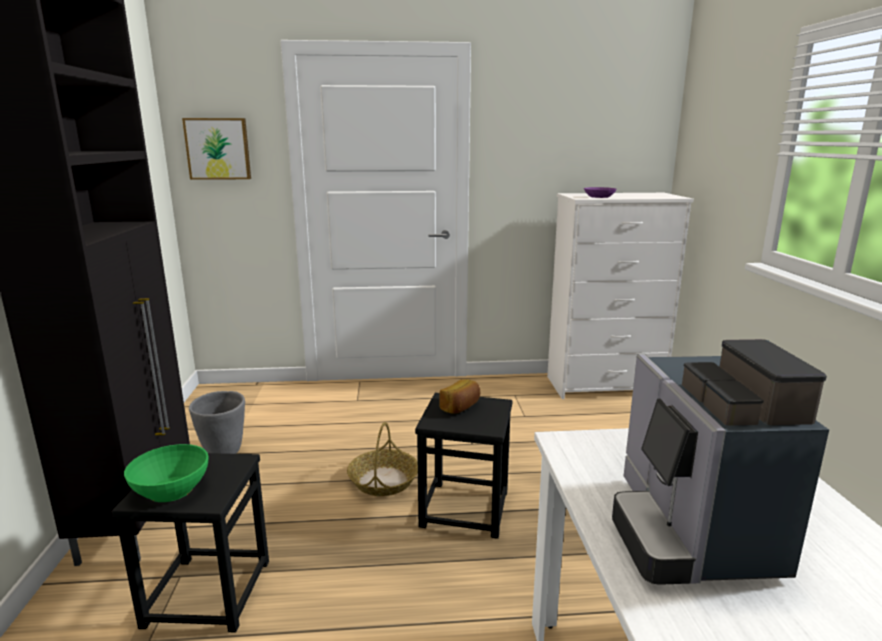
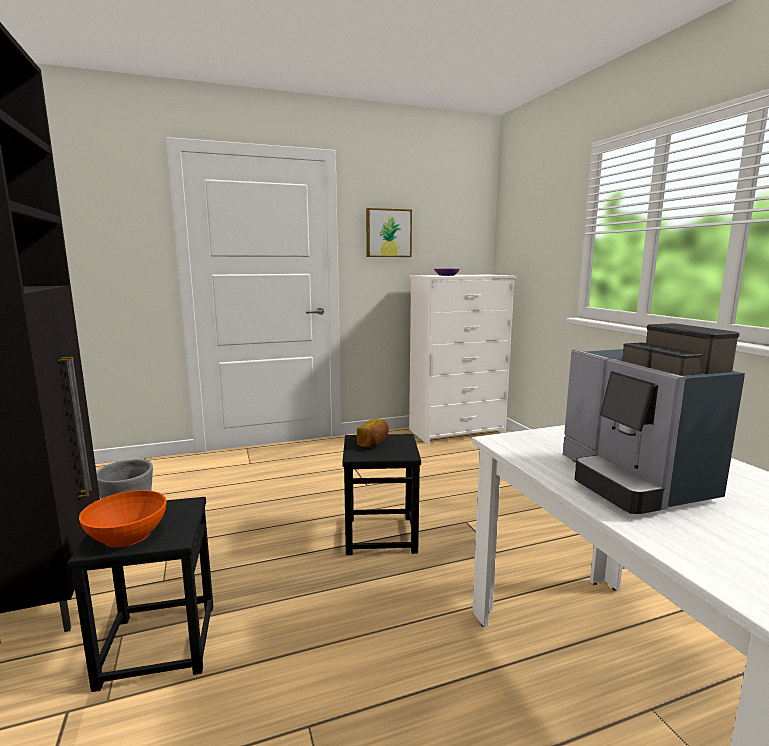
camera: 15 degrees left, 5 degrees down
green bowl [124,444,208,502] -> orange bowl [79,490,167,547]
picture [182,118,251,180] -> picture moved to [366,208,412,257]
basket [347,422,418,496] -> none

